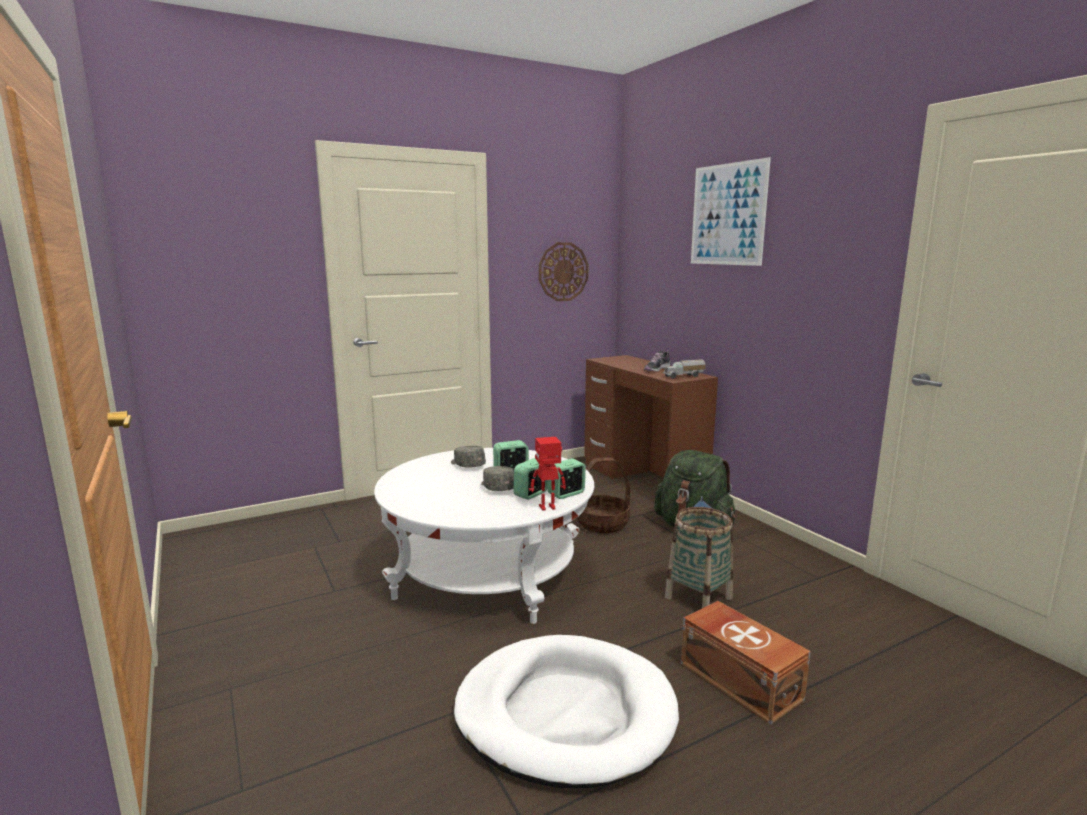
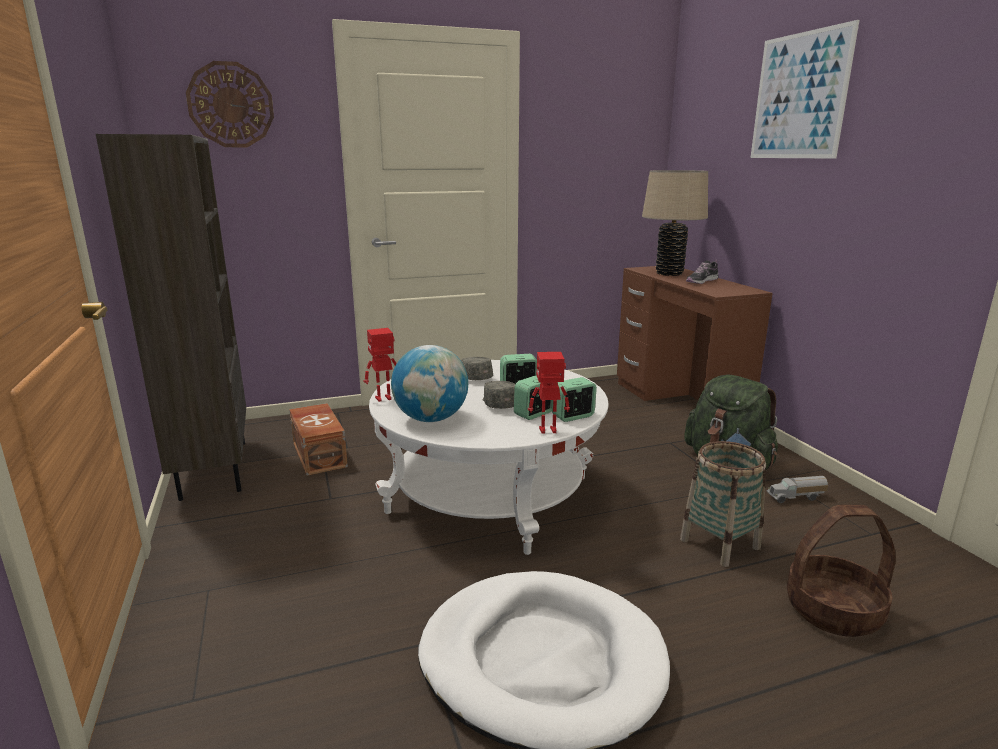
camera: 10 degrees right, 5 degrees up
wall clock [539,242,589,301] -> wall clock moved to [186,61,274,147]
basket [577,457,630,533] -> basket moved to [787,505,896,637]
toy truck [663,359,706,379] -> toy truck moved to [766,476,828,503]
brown storage box [681,601,811,725] -> brown storage box moved to [289,403,348,476]
none -> brown bookcase [96,134,246,501]
none -> toy robot [363,328,397,402]
none -> globe [391,345,468,422]
none -> beige table lamp [642,170,708,276]

